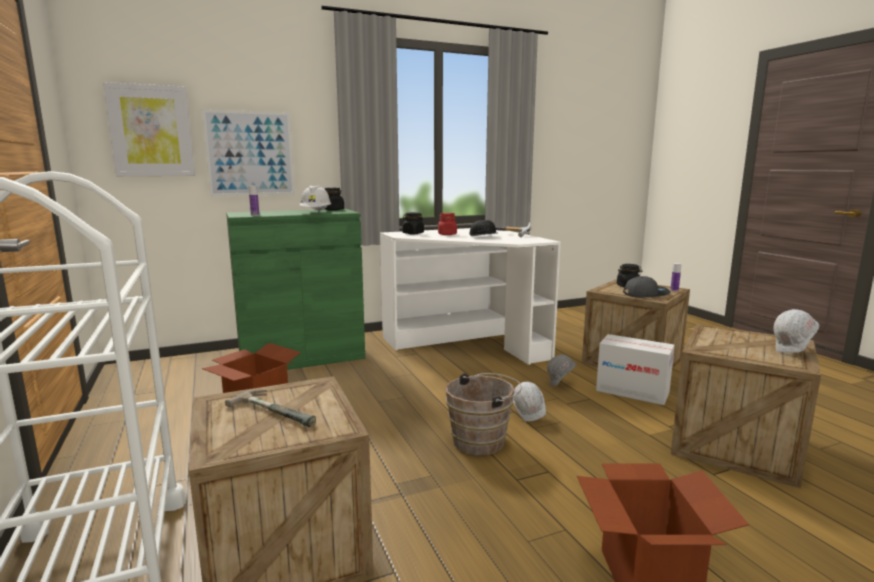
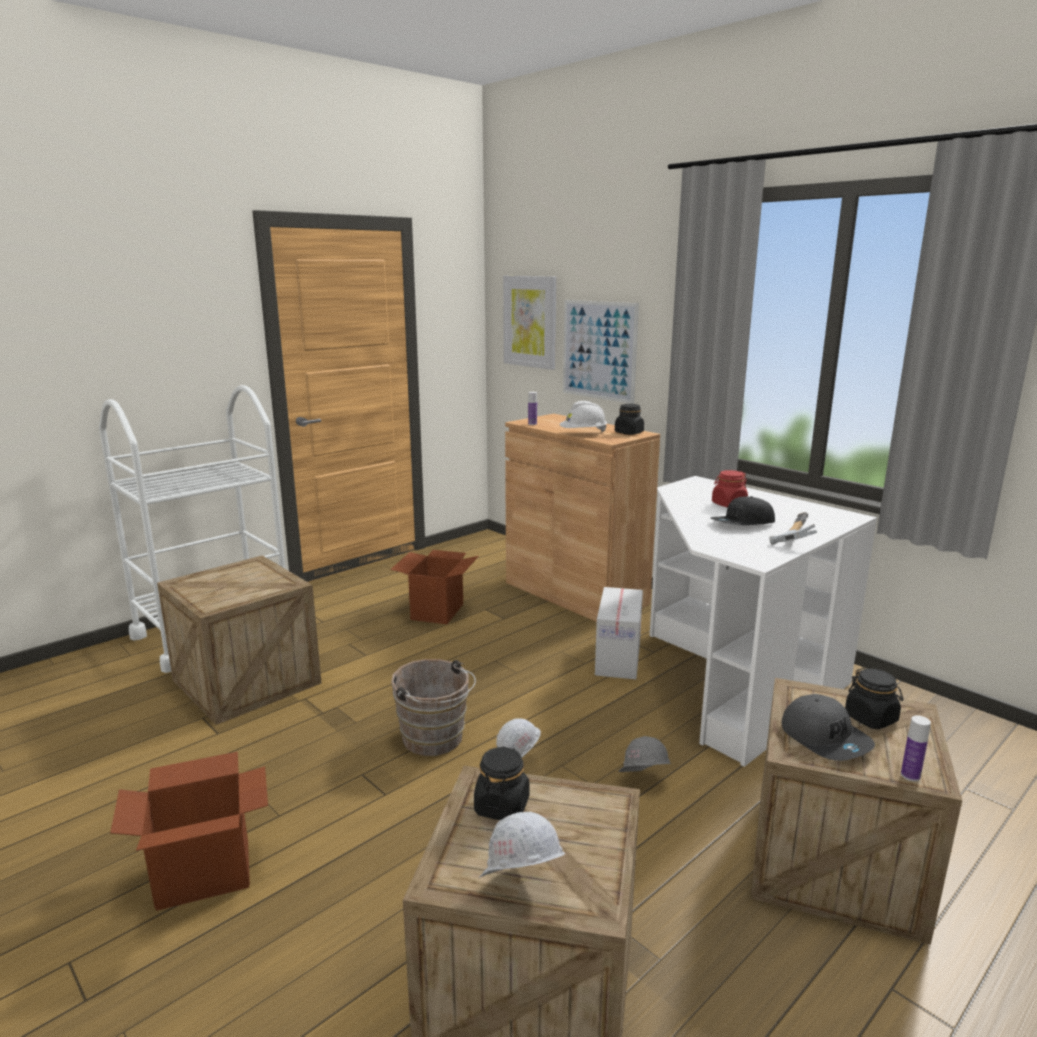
camera: 70 degrees right, 5 degrees up
hammer [225,390,316,427] -> none
green cabinet [226,209,365,370] -> brown cabinet [505,414,660,622]
black jar [402,212,424,234] -> black jar moved to [474,746,530,820]
cardboard box [596,334,675,405] -> cardboard box moved to [595,587,643,679]

